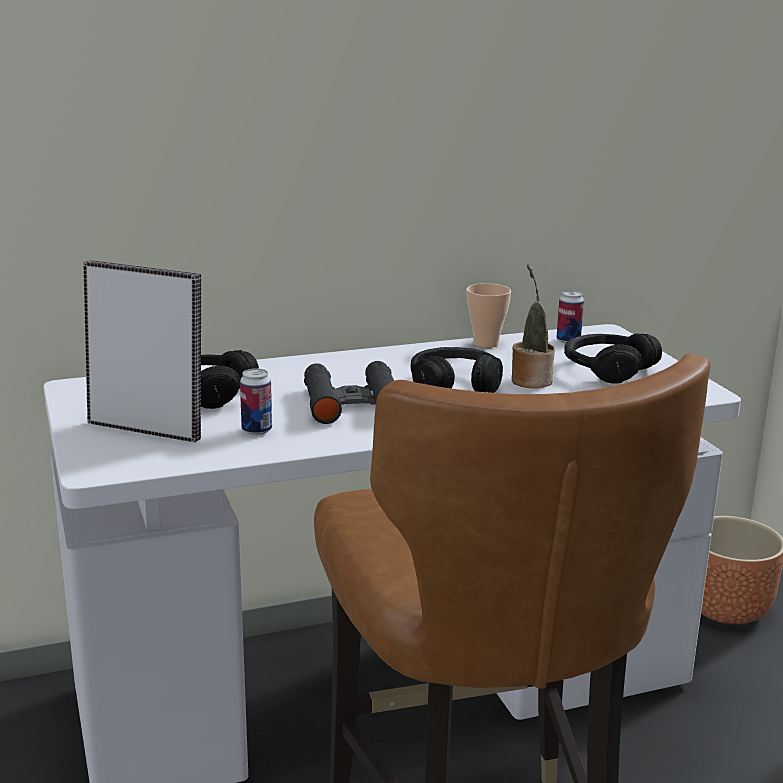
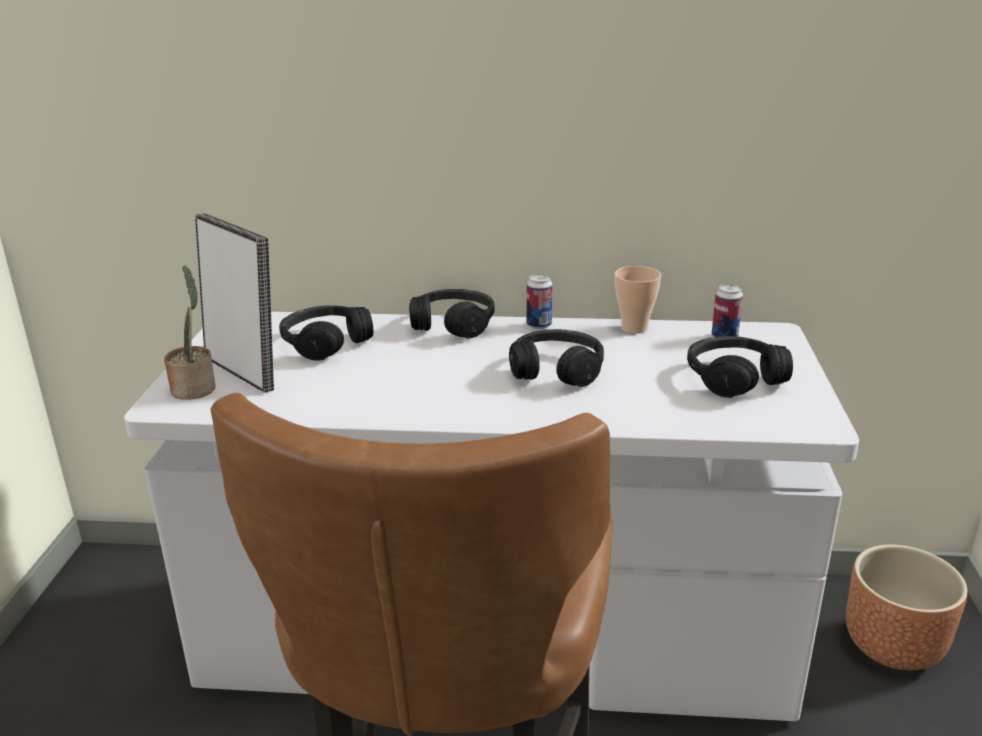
camera: 25 degrees right, 5 degrees up
can [240,368,272,435] -> can moved to [527,274,553,329]
black binoculars [304,361,394,424] -> none
potted plant [512,264,555,388] -> potted plant moved to [164,265,216,400]
none -> black headphones [409,289,495,339]

